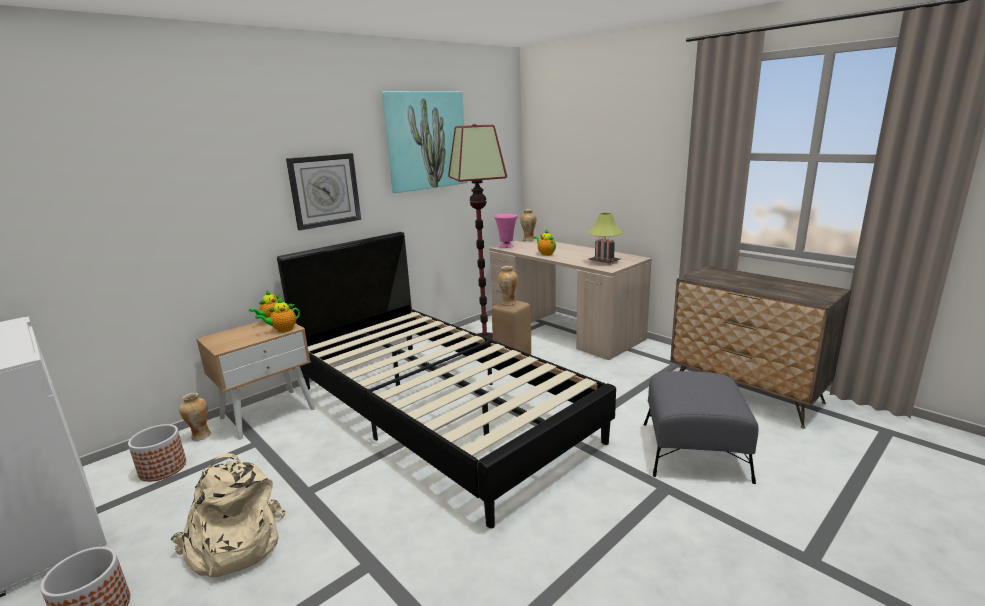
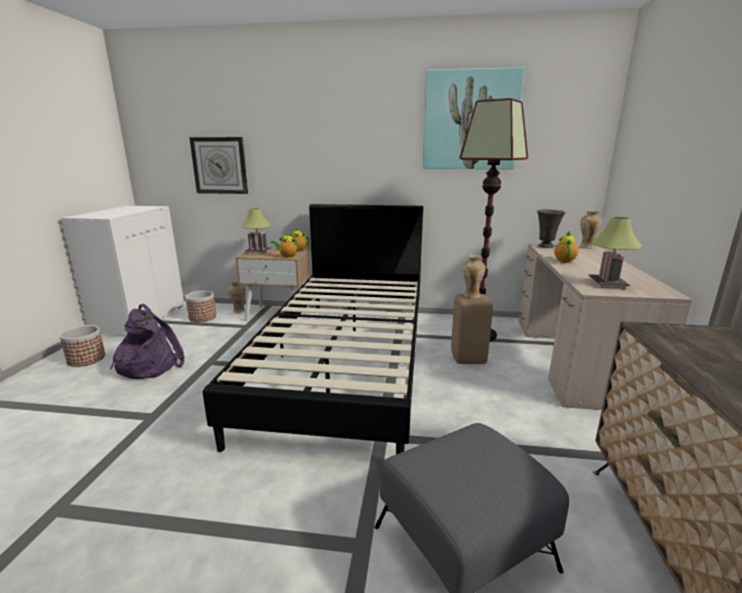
camera: 50 degrees right, 0 degrees up
beige backpack [171,453,285,578] -> purple backpack [110,304,185,379]
wall clock [286,153,361,230] -> wall clock moved to [189,137,248,194]
pink vase [494,214,518,248] -> grey vase [537,209,565,248]
none -> table lamp [241,208,271,254]

